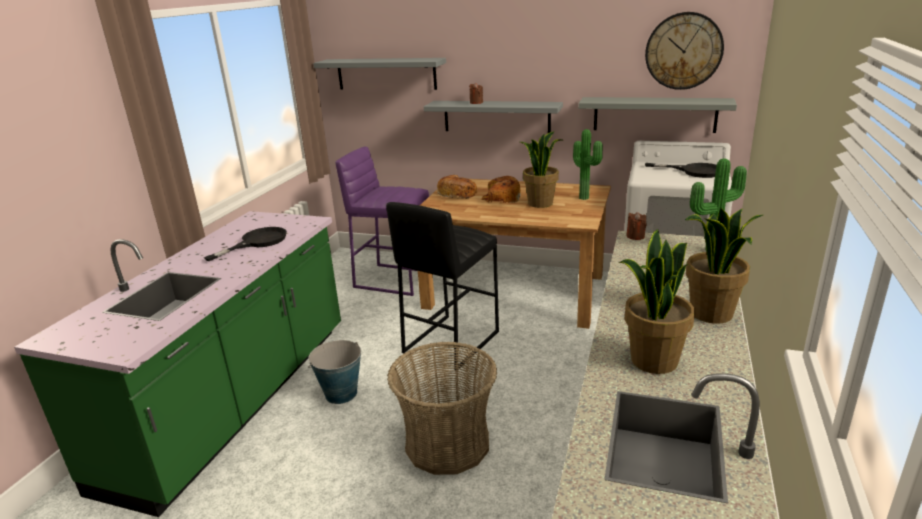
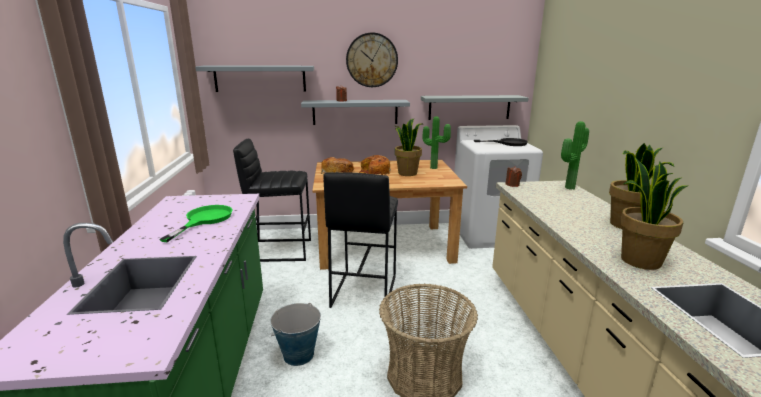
camera: 25 degrees left, 5 degrees down
black frying pan [204,227,287,261] -> green frying pan [160,205,233,242]
purple stool [335,147,429,296] -> black stool [233,139,311,262]
wall clock [645,12,724,90] -> wall clock moved to [346,32,398,87]

